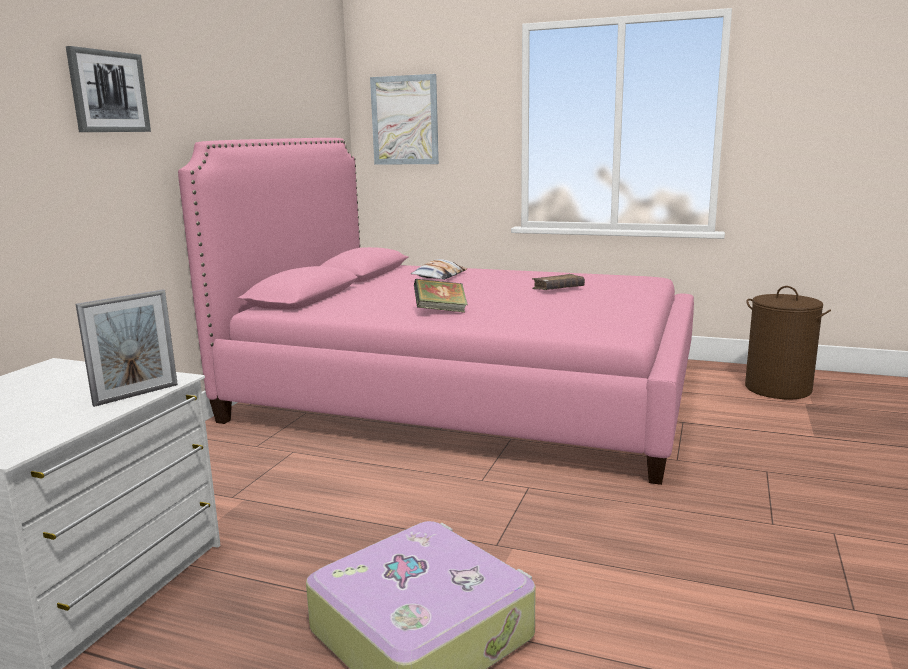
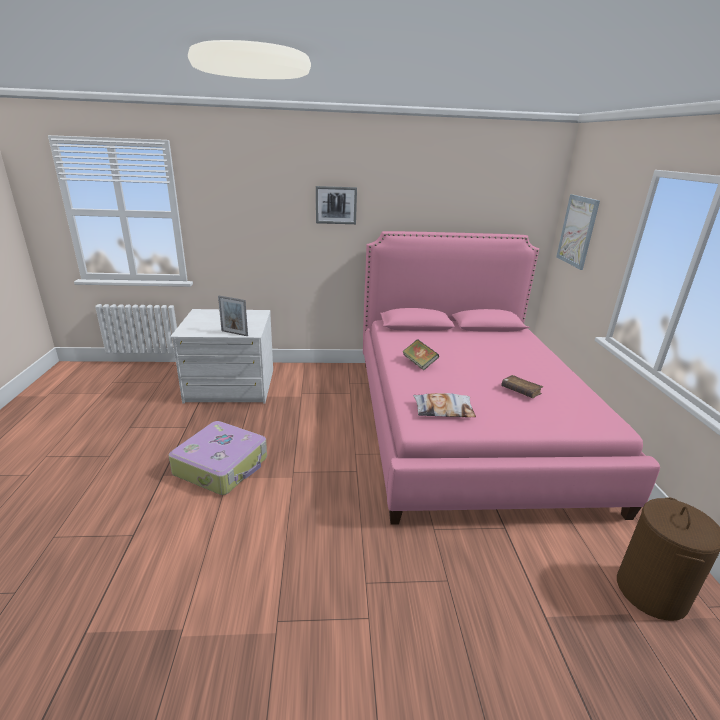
camera: 65 degrees right, 10 degrees up
pillow [411,259,467,280] -> pillow moved to [413,393,476,417]

